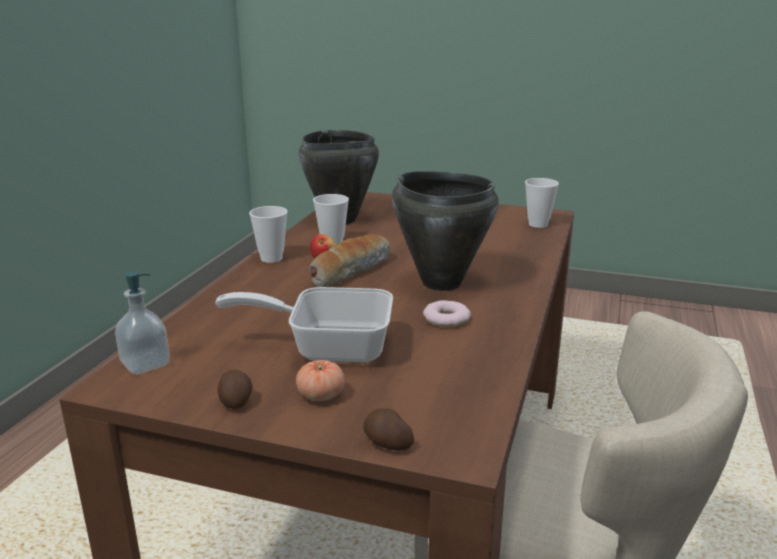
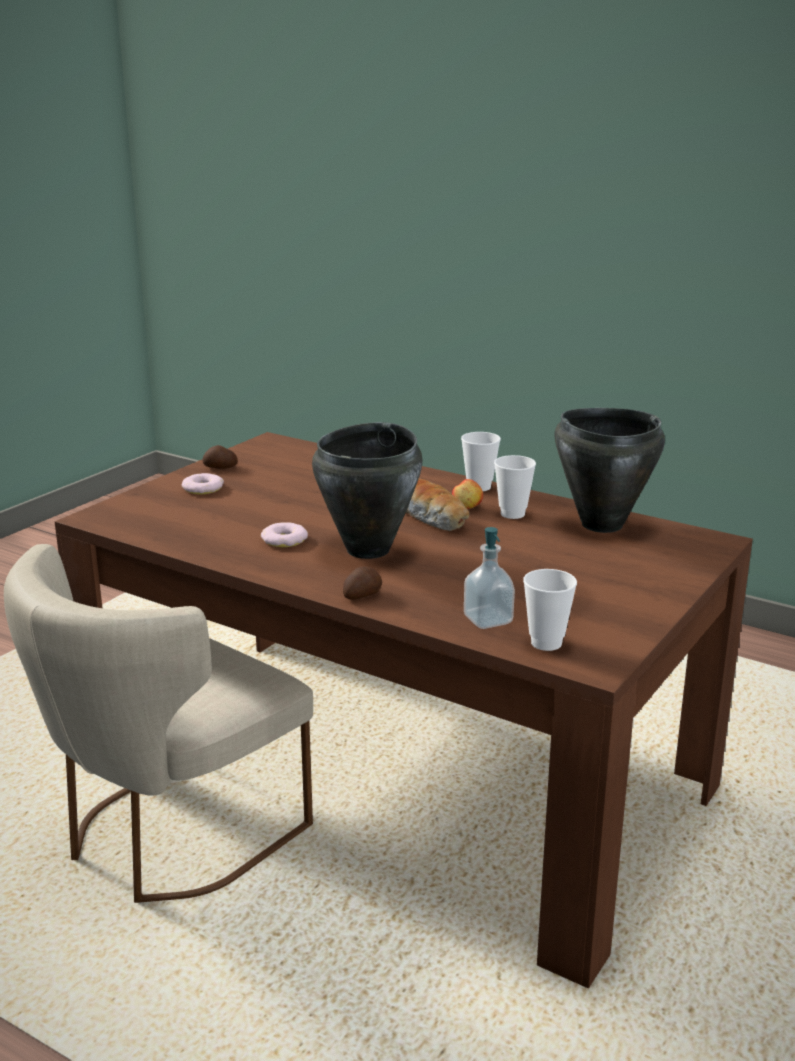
camera: 105 degrees right, 0 degrees up
soap dispenser [115,271,170,375] -> soap dispenser moved to [464,527,515,629]
frying pan [215,287,393,363] -> none
tomato [296,360,345,401] -> donut [182,473,224,494]
potato [363,408,414,451] -> potato moved to [343,567,382,600]

